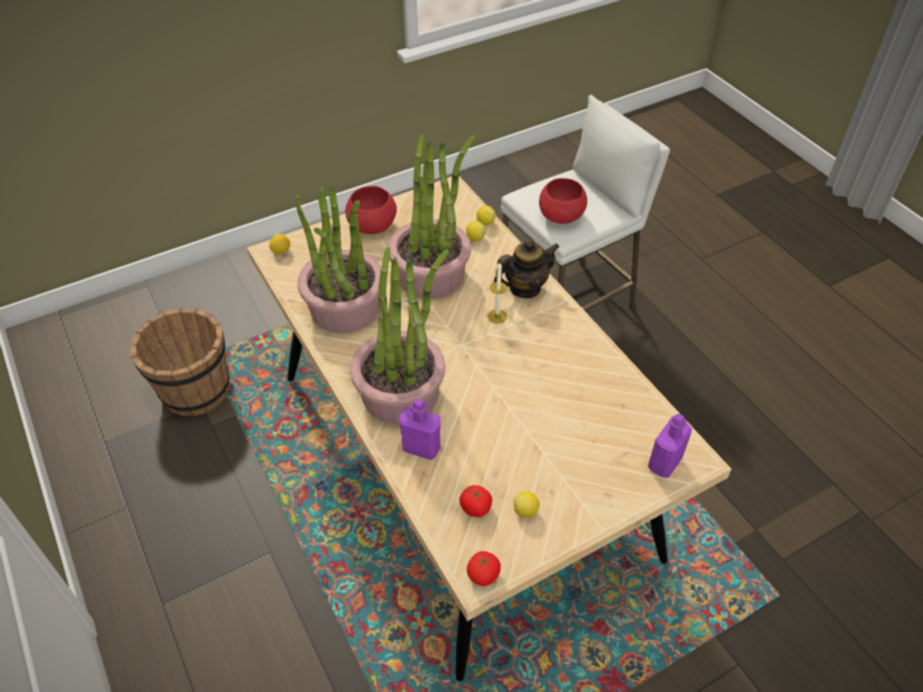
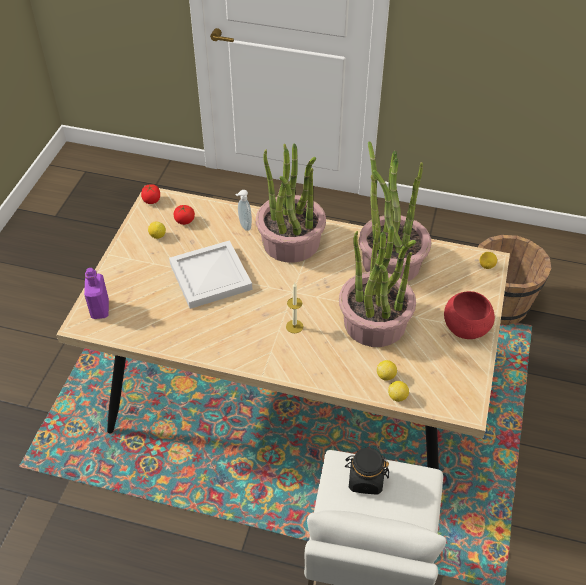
camera: 135 degrees right, 0 degrees up
purple bottle [399,399,441,460] -> soap dispenser [235,190,252,231]
teapot [494,239,560,298] -> none
red bowl [539,178,587,224] -> black jar [345,448,389,495]
none -> white tray [169,240,252,309]

